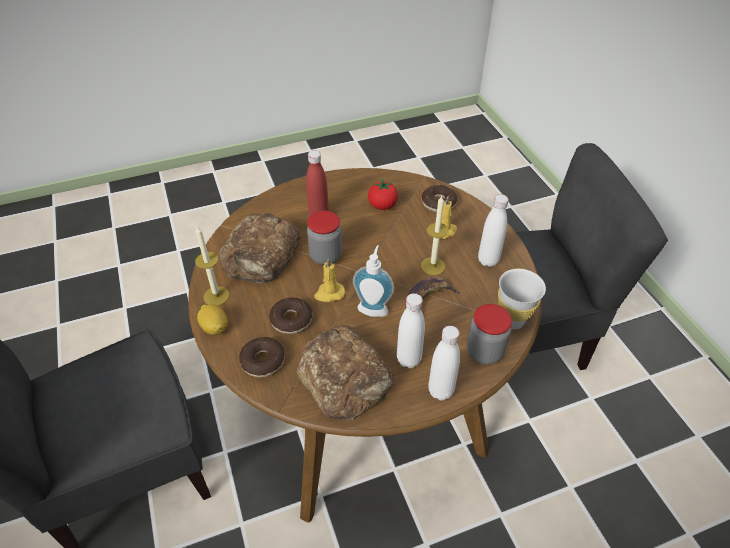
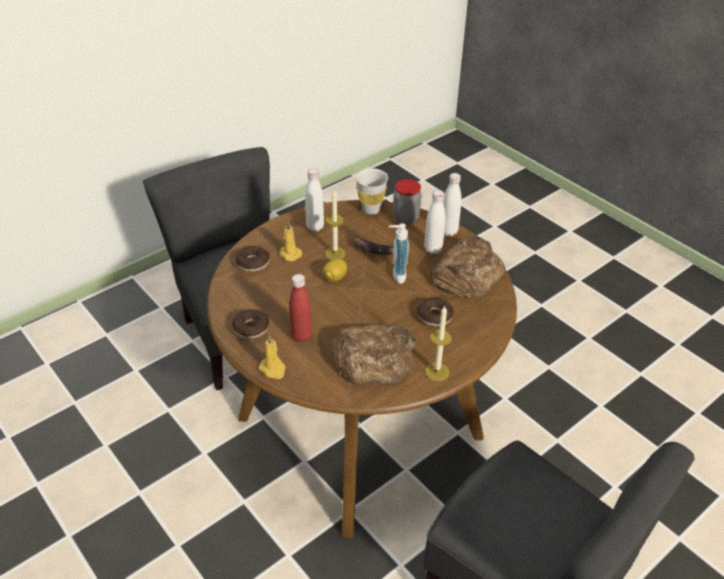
camera: 110 degrees left, 5 degrees down
lemon [197,304,228,335] -> lemon moved to [323,259,347,282]
donut [239,337,285,378] -> donut moved to [232,309,269,339]
jar [307,211,342,265] -> none
yellow candle [314,258,345,302] -> yellow candle moved to [259,335,286,379]
tomato [368,179,398,210] -> none

